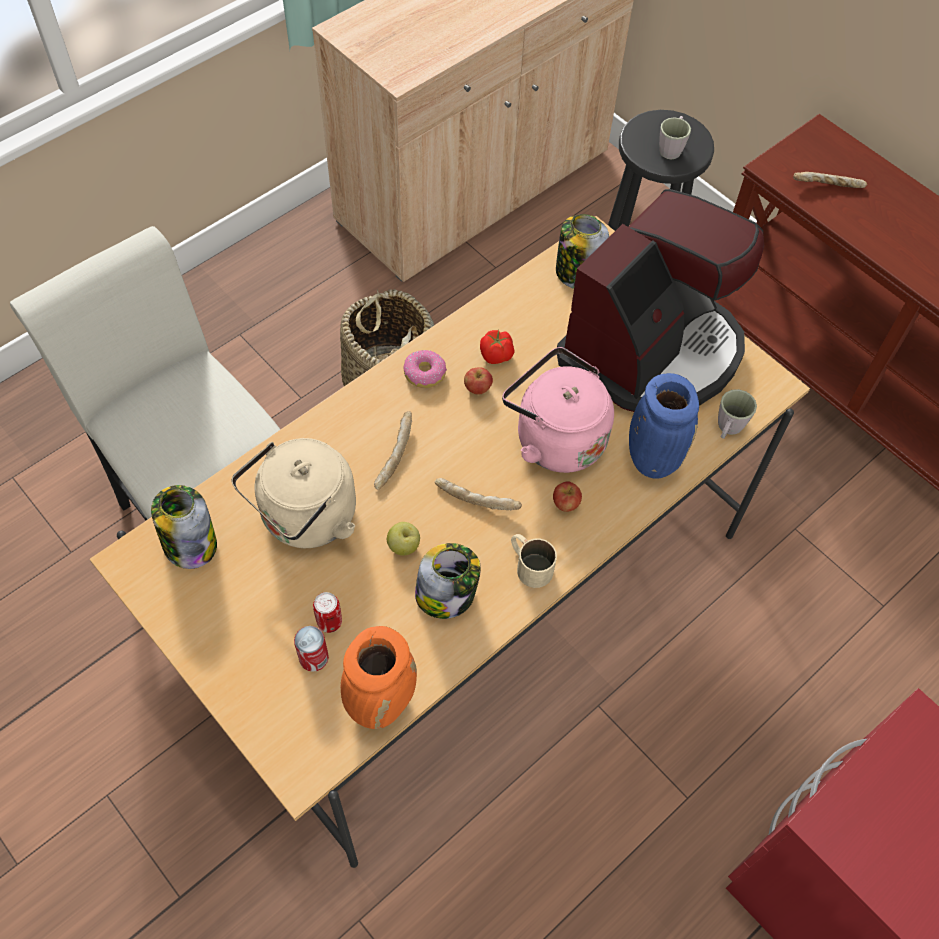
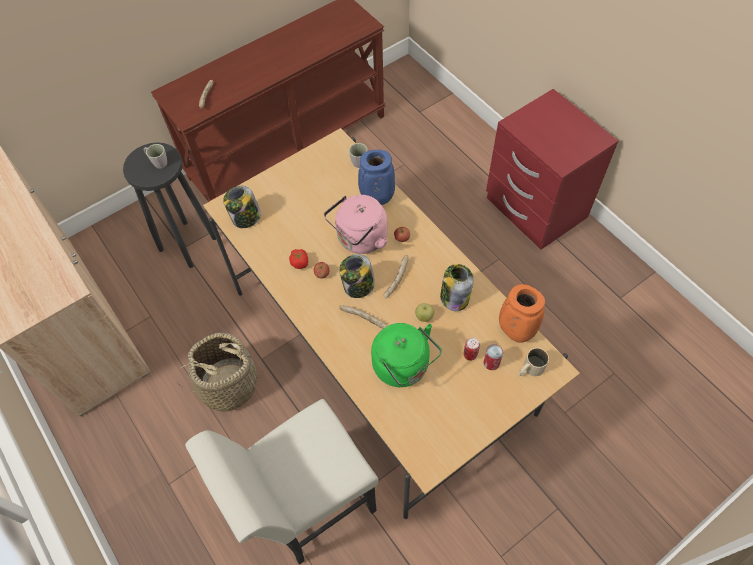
camera: 80 degrees left, 0 degrees up
jar [151,485,217,569] -> jar moved to [339,254,375,298]
beige kettle [231,438,356,548] -> green kettle [371,323,442,387]
donut [403,350,447,388] -> none
beige mug [511,534,557,588] -> beige mug moved to [518,348,549,376]
coffee machine [557,189,764,412] -> none

